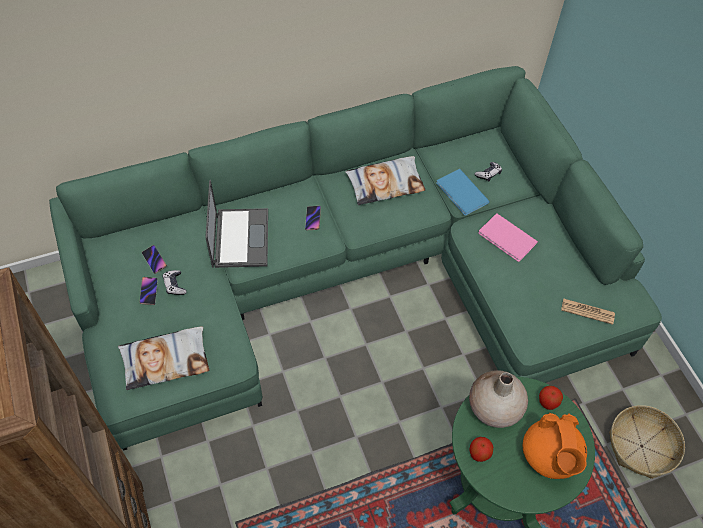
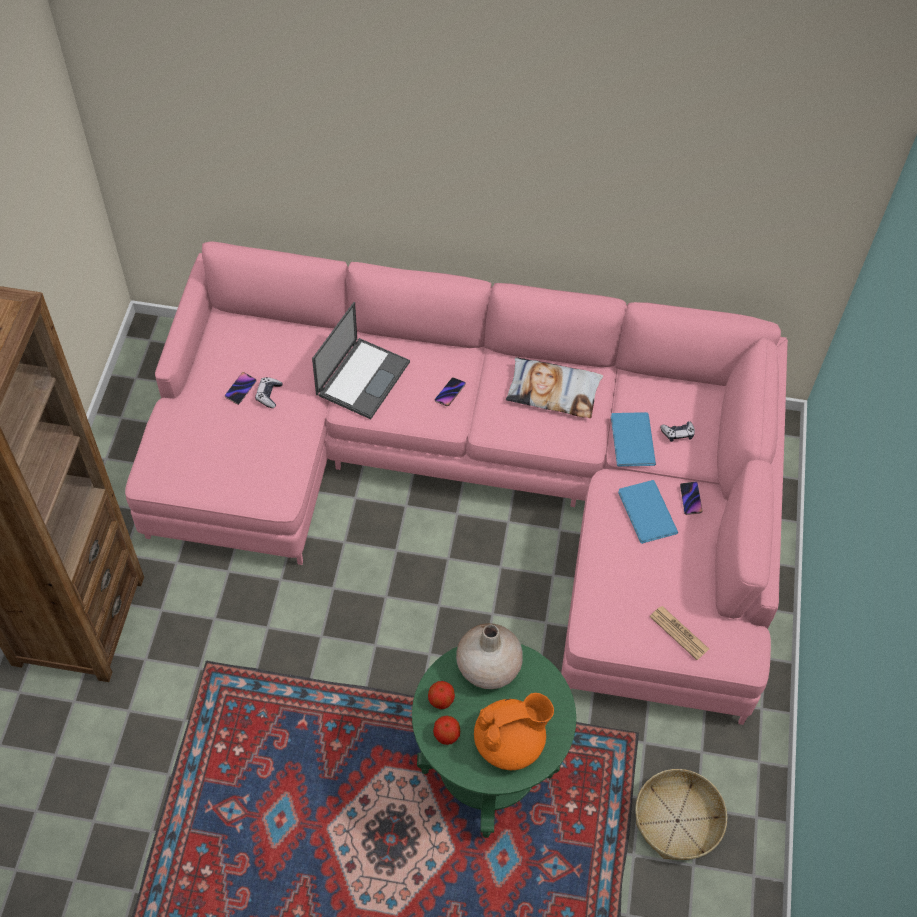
camera: 30 degrees right, 0 degrees up
green sofa [49,66,662,451] -> pink sofa [125,241,788,725]
pillow [118,326,210,390] -> none
phone [142,245,167,274] -> phone moved to [680,481,703,515]
pink book [478,213,538,262] -> blue book [618,480,678,544]
orange teapot [523,413,587,479] -> orange teapot turned 135 degrees counterclockwise [474,693,554,770]
apple [539,386,563,410] -> apple moved to [433,716,460,745]

